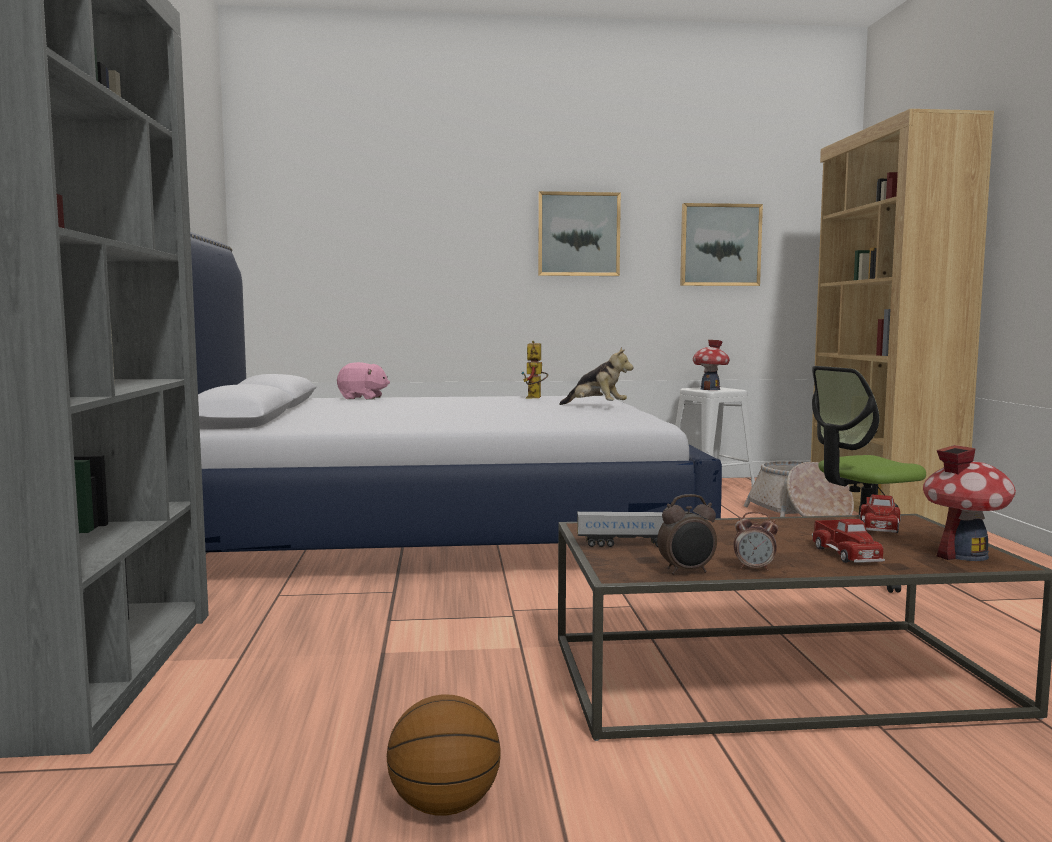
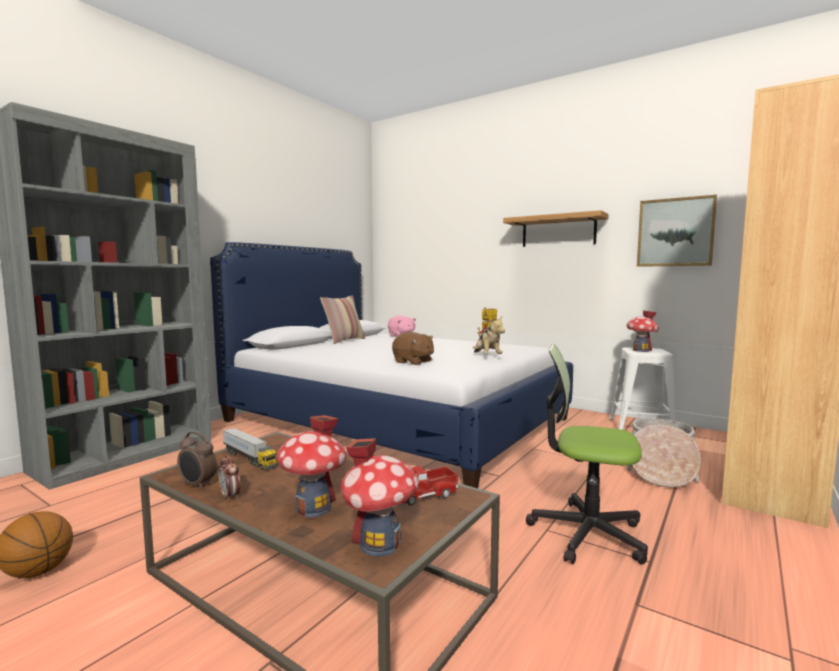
camera: 40 degrees right, 0 degrees up
picture [538,191,621,276] -> shelf [503,210,609,247]
toy truck [812,519,885,563] -> toy house [277,415,347,518]
none -> pillow [320,296,366,344]
none -> brown plush toy [392,332,434,365]

